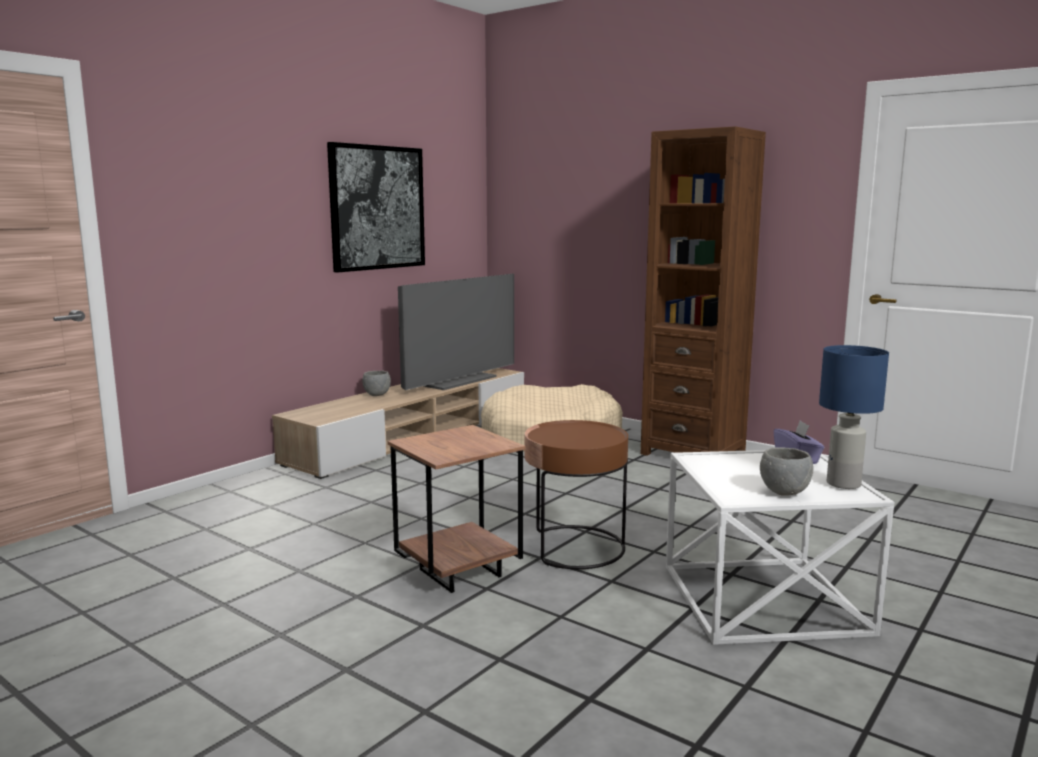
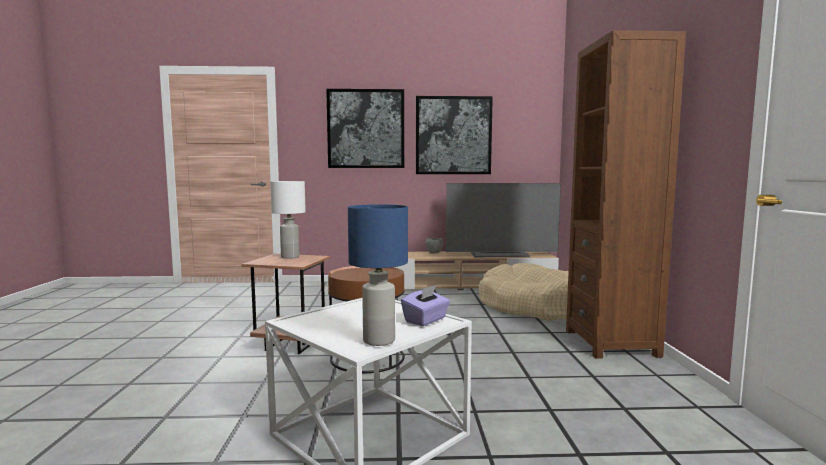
camera: 50 degrees right, 5 degrees down
grey bowl [760,447,814,496] -> none
none -> white table lamp [270,181,306,259]
none -> picture [326,89,404,168]

